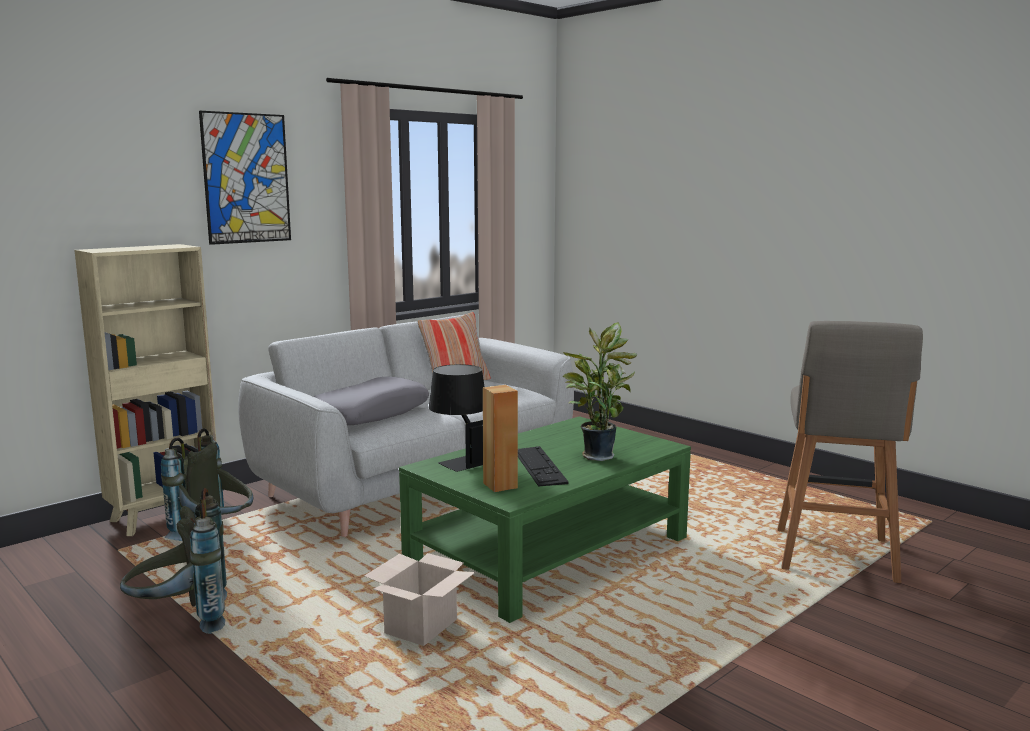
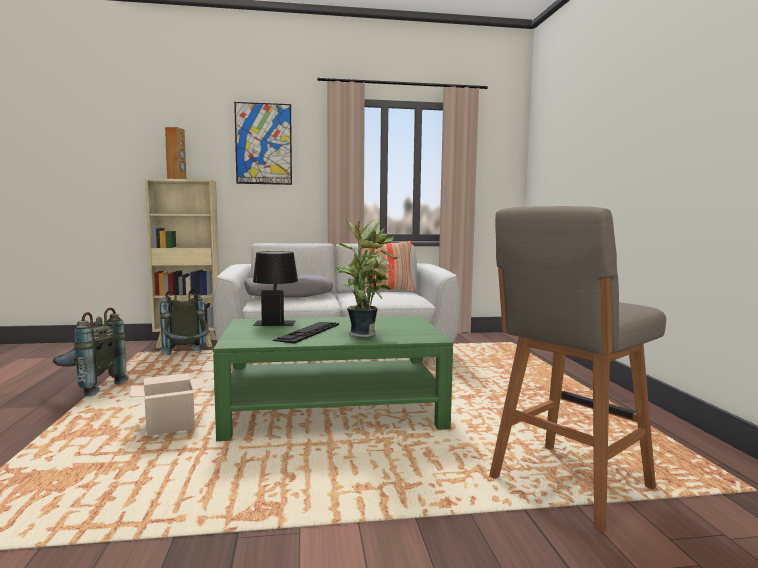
camera: 35 degrees right, 5 degrees down
brown speaker [483,385,518,492] -> brown speaker moved to [165,127,186,179]

